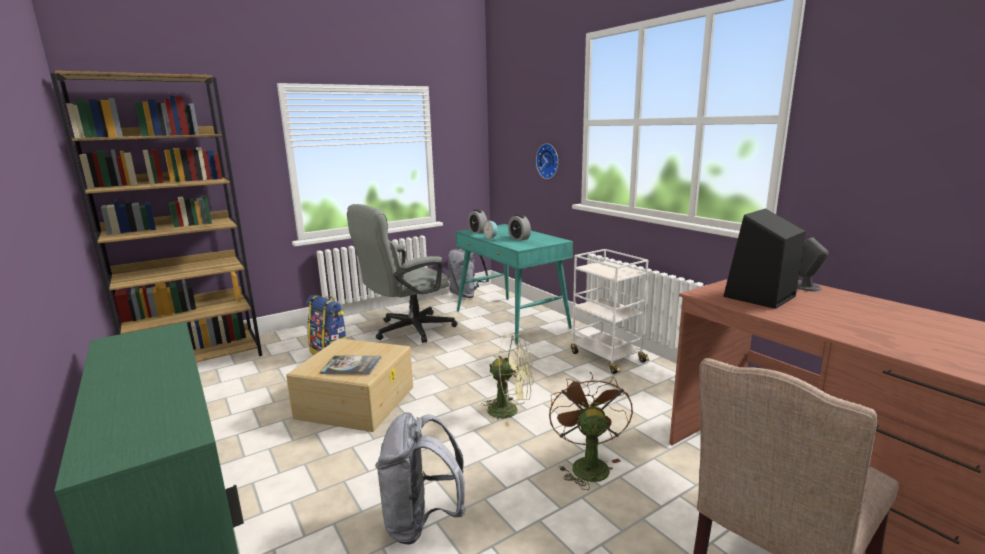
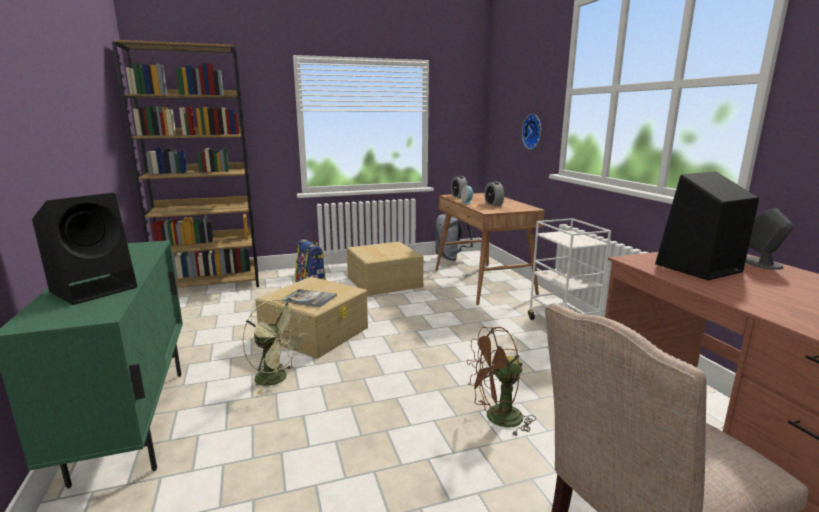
camera: 15 degrees right, 0 degrees up
grey office chair [347,204,457,343] -> beige storage box [347,242,423,296]
grey backpack [375,412,465,545] -> none
turquoise desk [455,224,573,345] -> brown desk [435,193,545,305]
green fan [482,334,533,427] -> green fan moved to [242,300,308,394]
brown fan [549,372,633,490] -> brown fan turned 120 degrees counterclockwise [467,327,536,437]
none -> black speaker [32,193,137,305]

